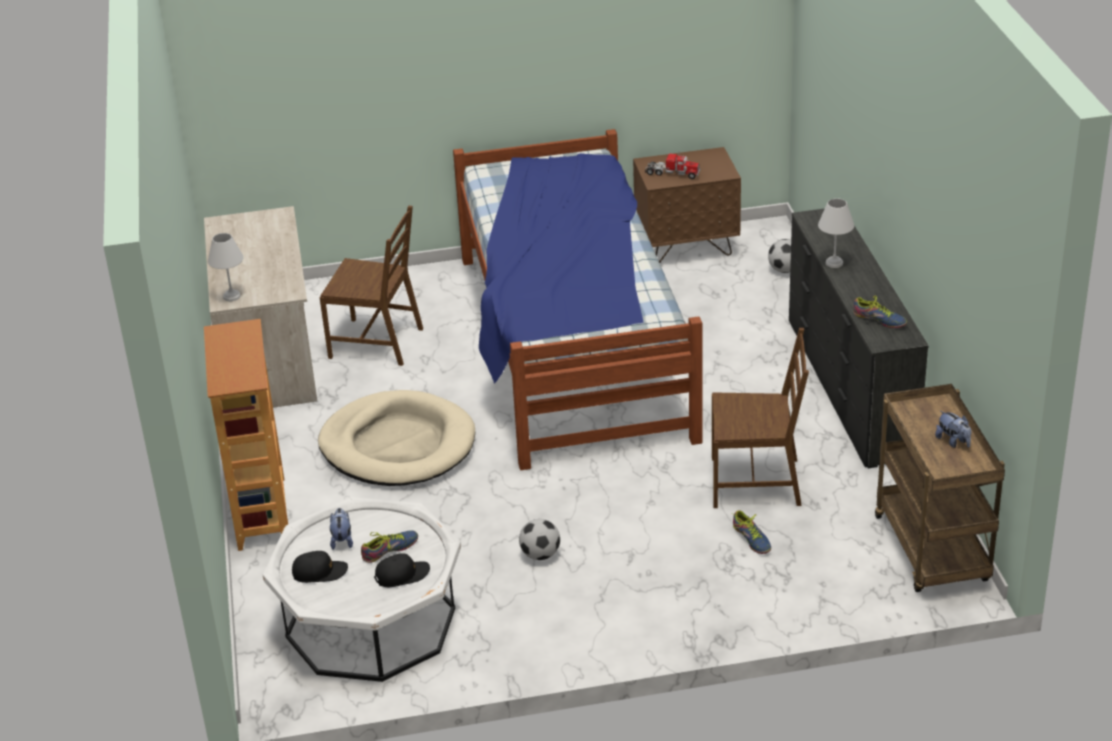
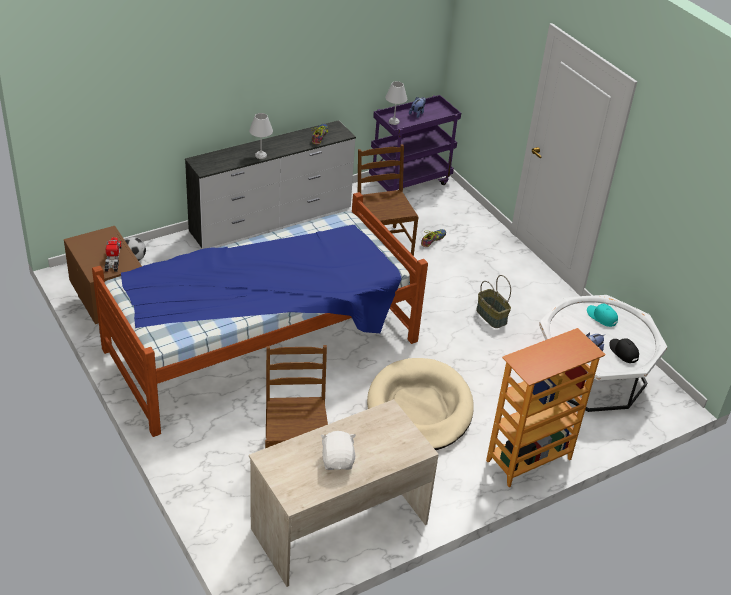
camera: 115 degrees left, 5 degrees up
white table lamp [208,233,244,301] -> white table lamp moved to [385,81,407,125]
shoe [361,530,418,563] -> none
black cap [374,553,430,587] -> turquoise cap [587,304,618,327]
football [519,519,560,560] -> basket [476,275,511,328]
black dresser [789,208,929,468] -> white dresser [185,120,356,249]
brown cart [875,384,1005,592] -> purple cart [369,95,461,191]
none -> white plush toy [321,431,356,470]

